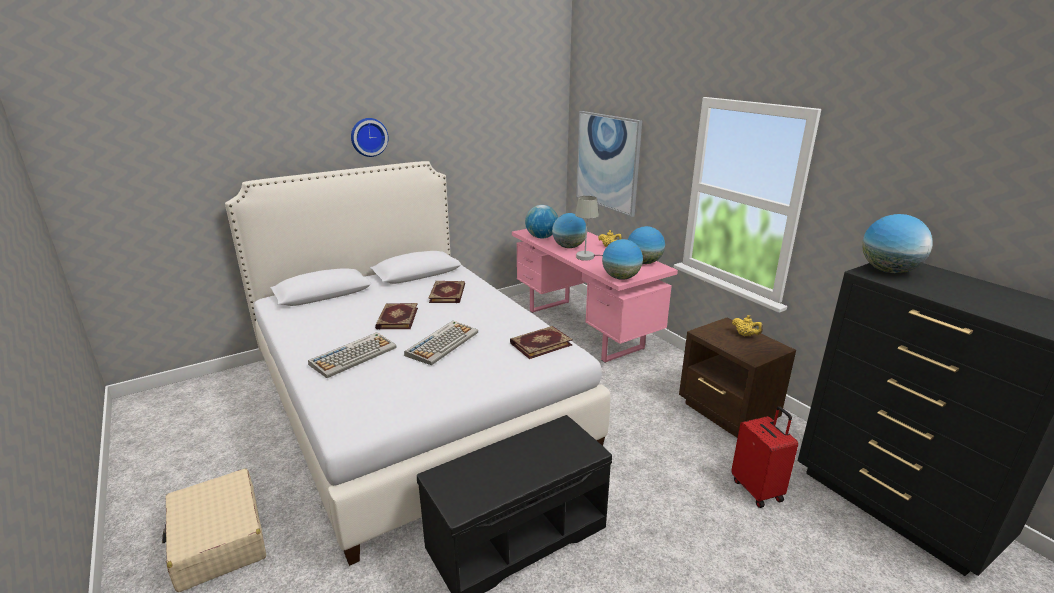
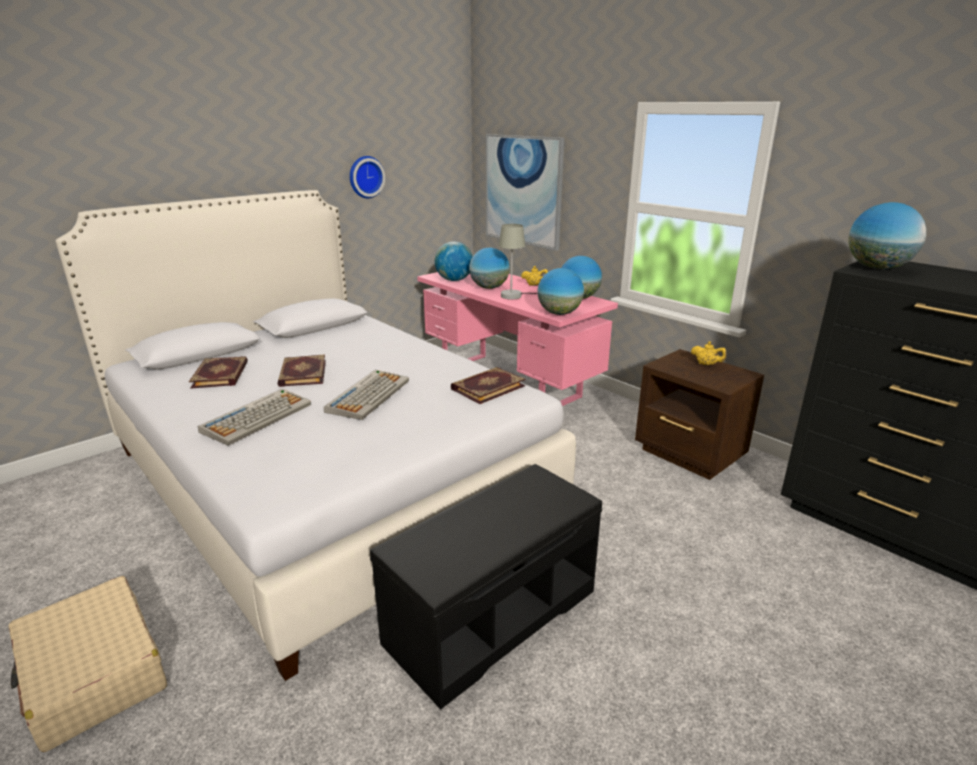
camera: 10 degrees left, 0 degrees up
wall clock [351,118,388,157] -> wall clock moved to [350,156,385,198]
book [429,281,465,303] -> book moved to [189,356,248,389]
red suitcase [731,406,798,508] -> none

